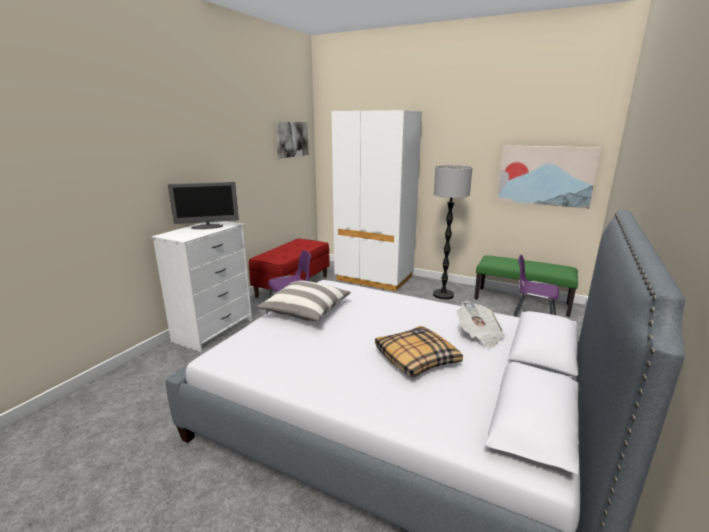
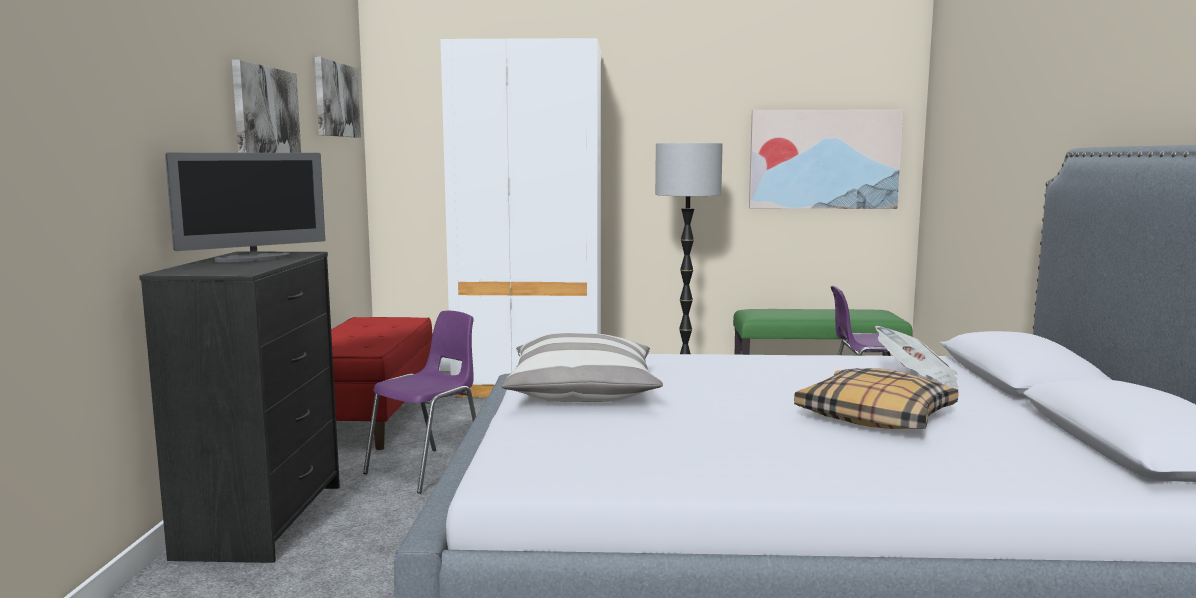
camera: 25 degrees left, 10 degrees down
white dresser [152,221,252,352] -> black dresser [139,251,340,563]
none -> picture [232,60,301,153]

